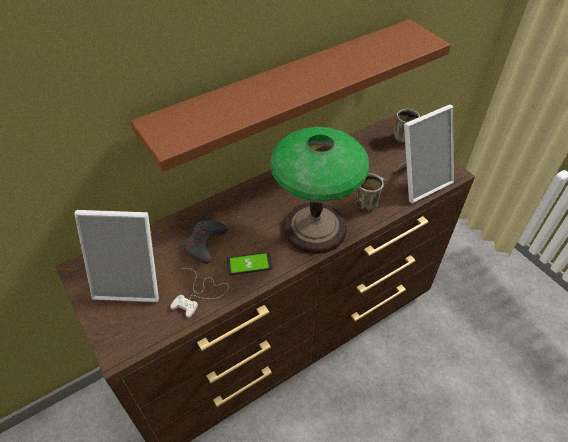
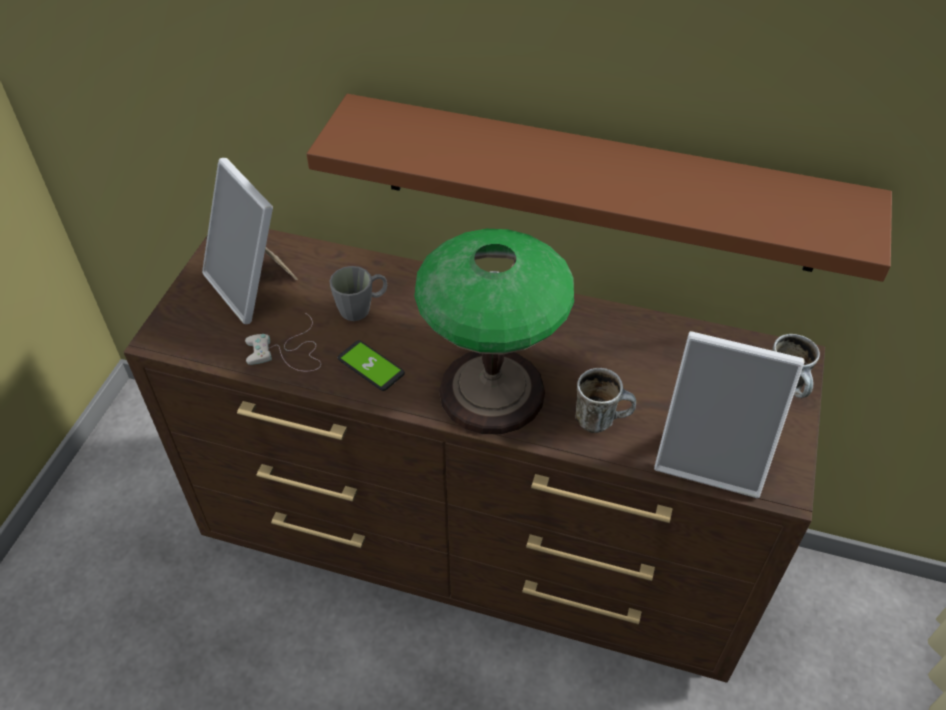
camera: 50 degrees right, 0 degrees up
grey game controller [184,221,227,264] -> grey mug [329,266,387,321]

